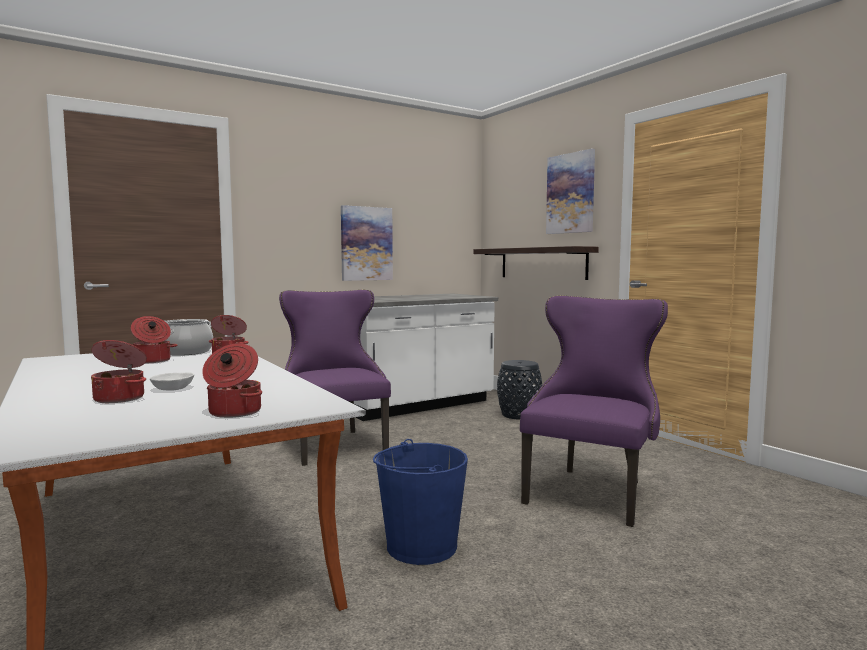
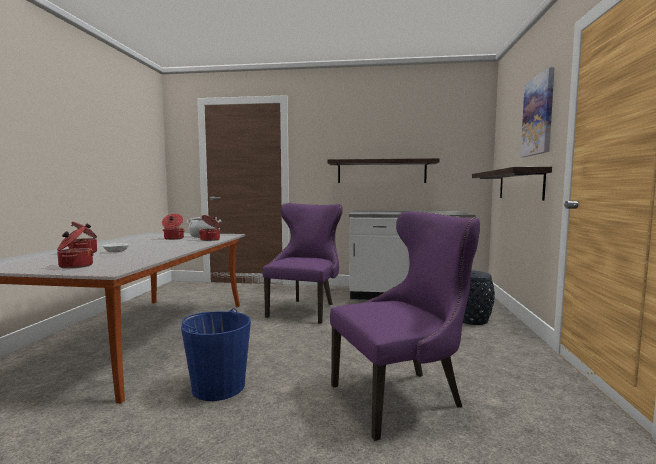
camera: 40 degrees right, 0 degrees up
picture [341,205,393,281] -> shelf [327,158,440,183]

